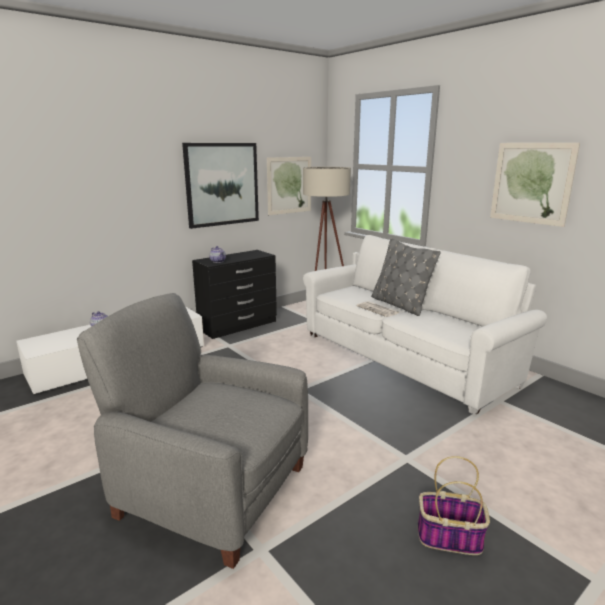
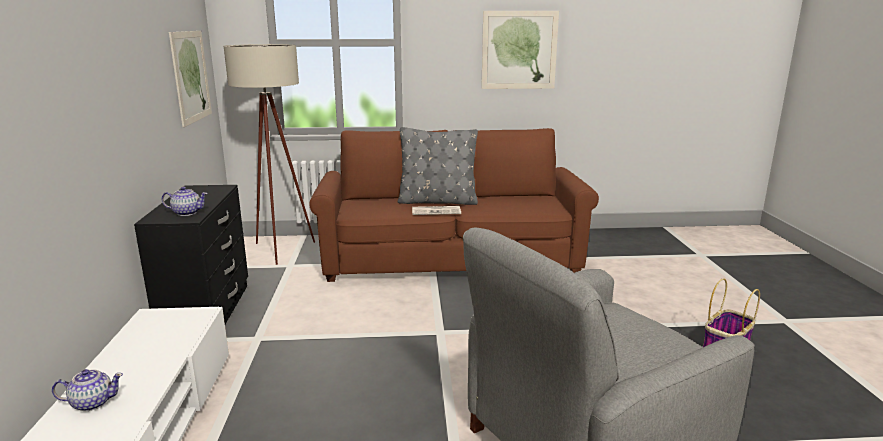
camera: 55 degrees left, 0 degrees up
picture [182,143,259,229] -> none
white sofa [303,235,547,415] -> brown sofa [309,128,599,282]

